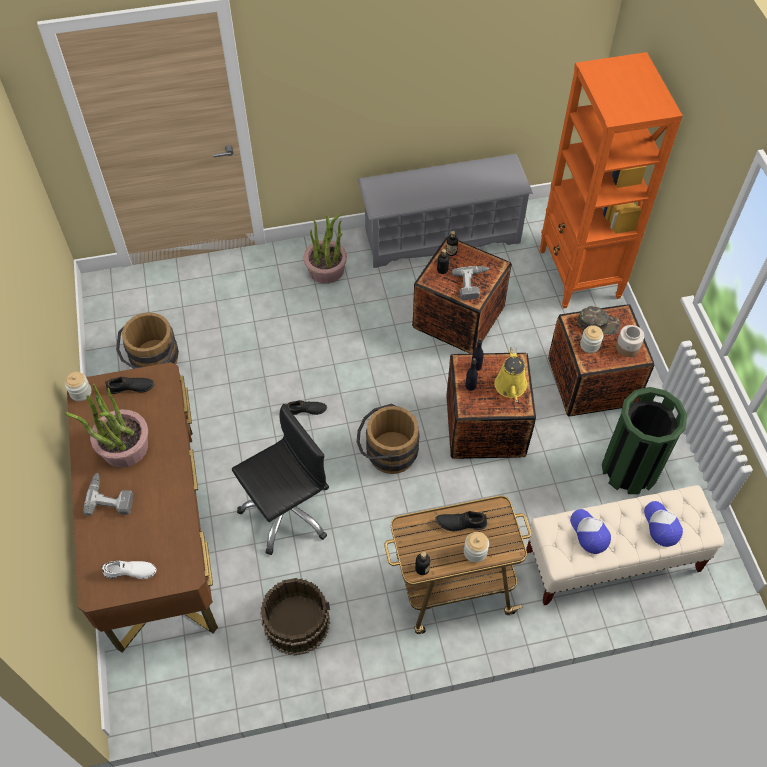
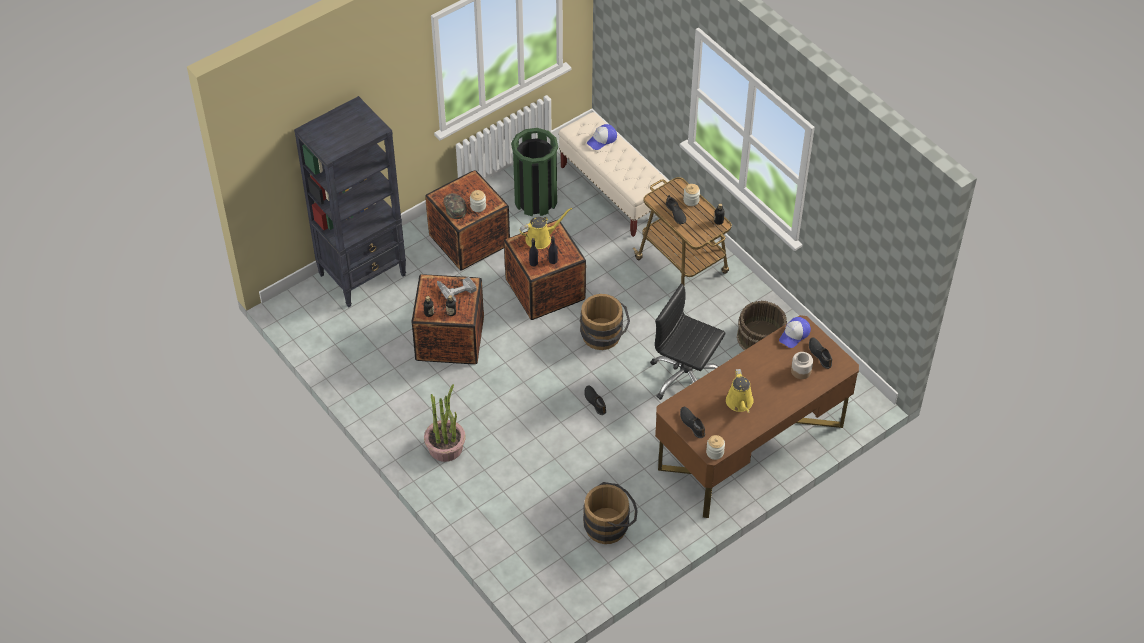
camera: 115 degrees left, 5 degrees down
potted plant [64,384,148,468] -> yellow watering can [726,369,754,413]
power drill [84,473,133,516] -> none
white shoe [102,561,156,579] -> black shoe [809,337,832,369]
grey shoe rack [358,154,533,268] -> none
orange bookcase [540,52,683,309] -> black bookcase [294,96,406,308]
cap [570,509,611,554] -> cap moved to [779,317,811,348]
jar [616,325,644,357] -> jar moved to [791,352,813,379]

